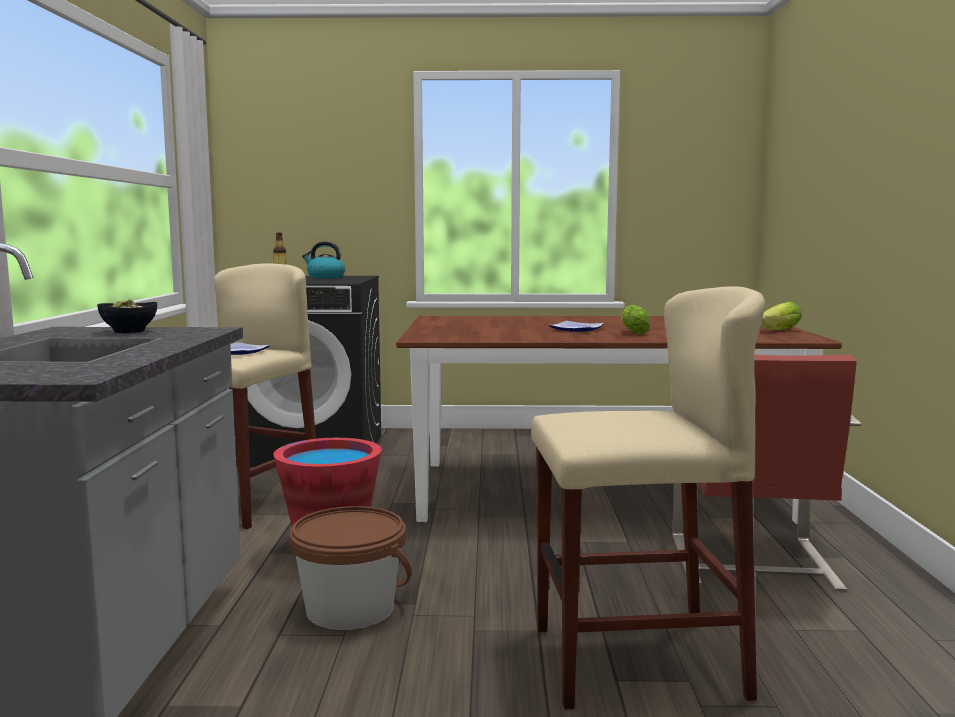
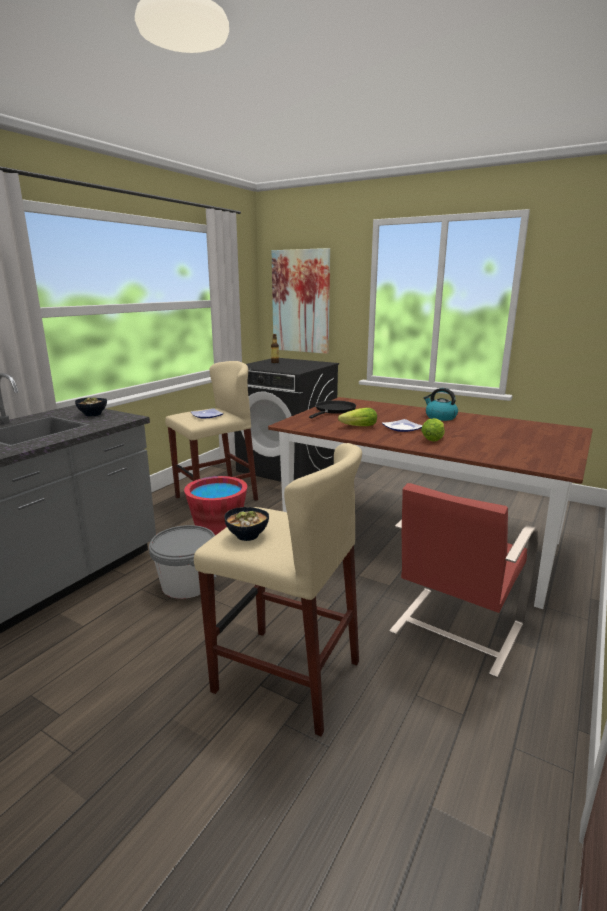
camera: 30 degrees right, 10 degrees up
brown bucket [289,506,412,630] -> grey bucket [149,525,216,599]
kettle [302,241,345,279] -> kettle moved to [424,388,458,421]
lettuce [761,302,802,330] -> lettuce moved to [338,408,377,426]
none -> bowl [224,507,269,541]
none -> picture [272,248,330,354]
none -> black frying pan [309,401,356,418]

